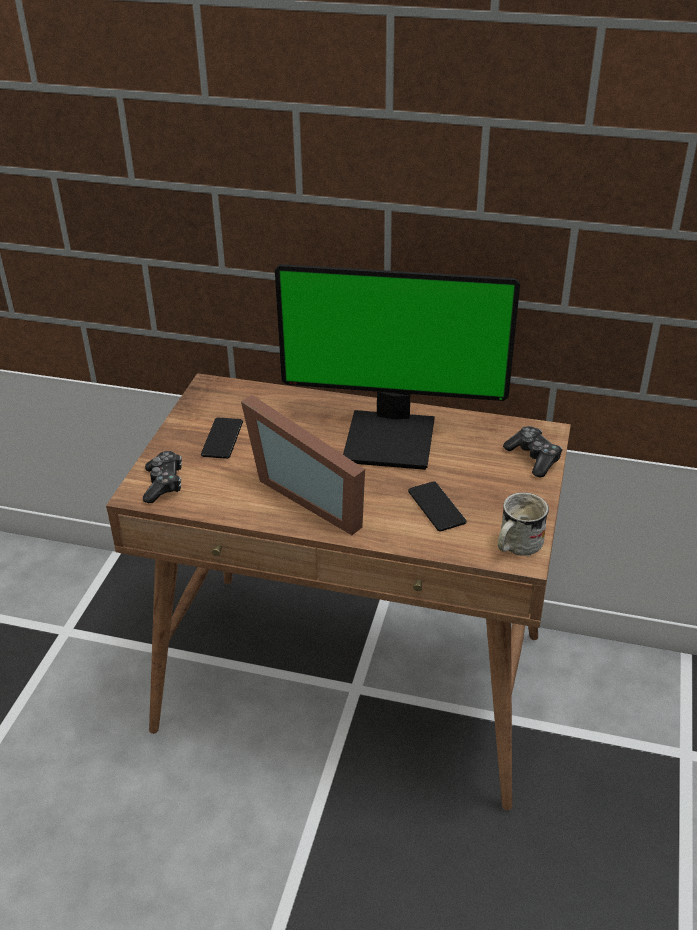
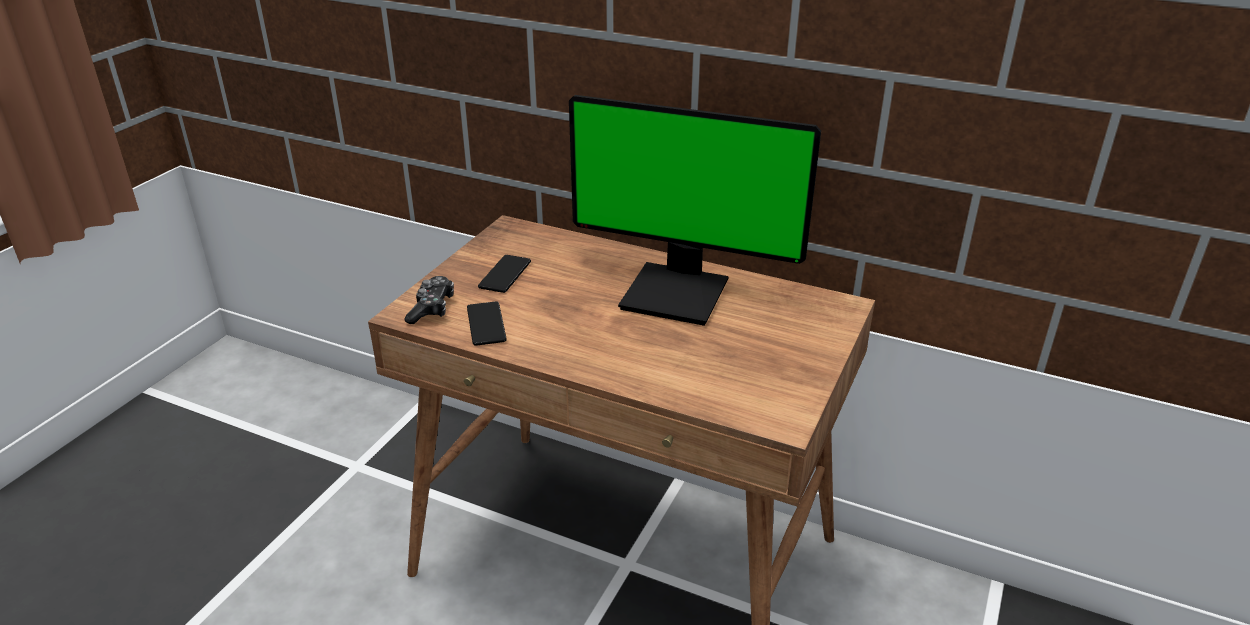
camera: 10 degrees right, 5 degrees down
picture frame [241,395,365,535] -> none
phone [408,481,467,531] -> phone moved to [467,301,507,346]
white mug [498,492,549,557] -> none
game controller [503,426,563,477] -> none

